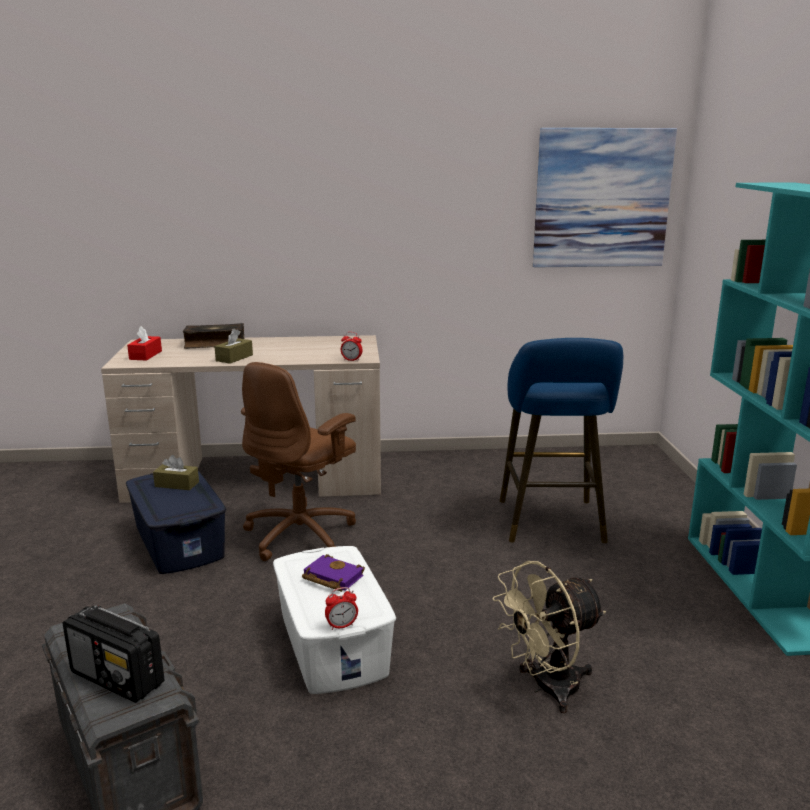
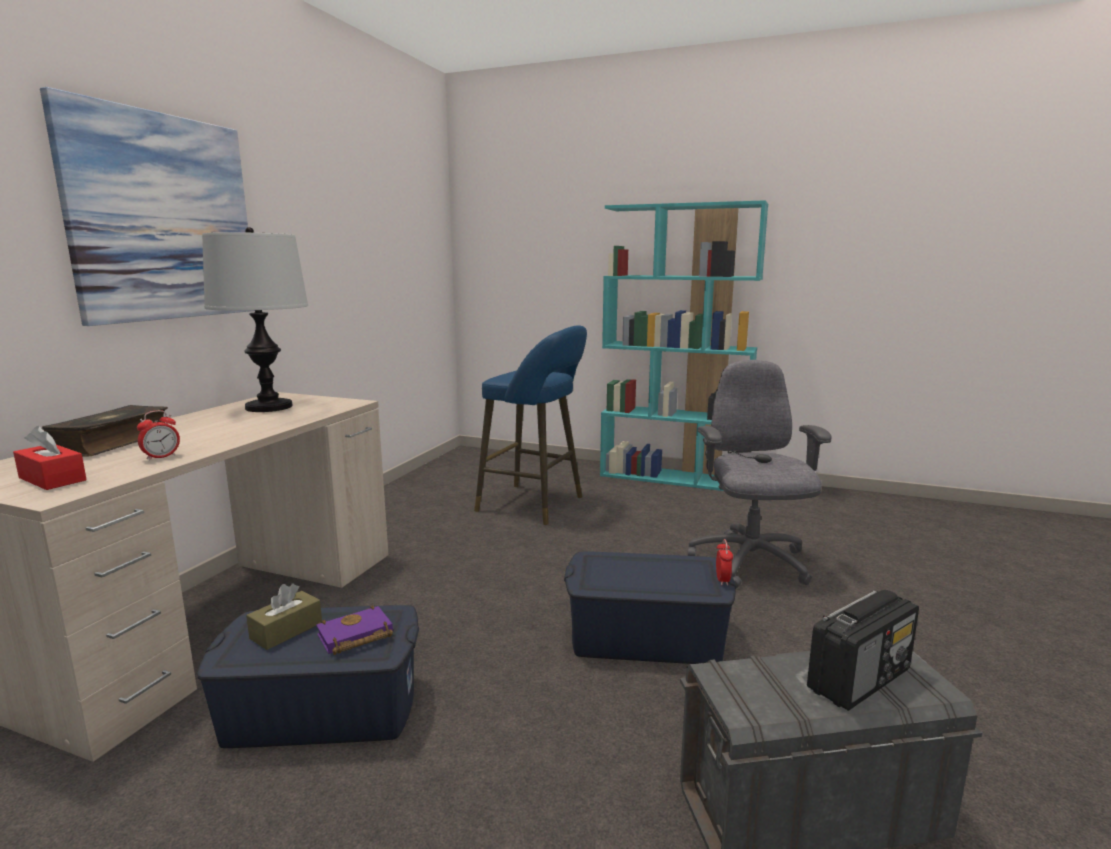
camera: 65 degrees left, 5 degrees down
brown tissue box [214,329,253,364] -> none
brown office chair [241,362,356,561] -> none
white storage box [273,546,396,694] -> blue storage box [564,551,736,664]
purple book [302,554,365,592] -> purple book moved to [316,605,393,655]
alarm clock [341,332,362,361] -> alarm clock moved to [137,410,180,461]
beige fan [493,561,606,713] -> grey office chair [687,360,831,588]
picture [533,128,677,268] -> picture moved to [40,87,255,326]
none -> table lamp [202,227,308,412]

